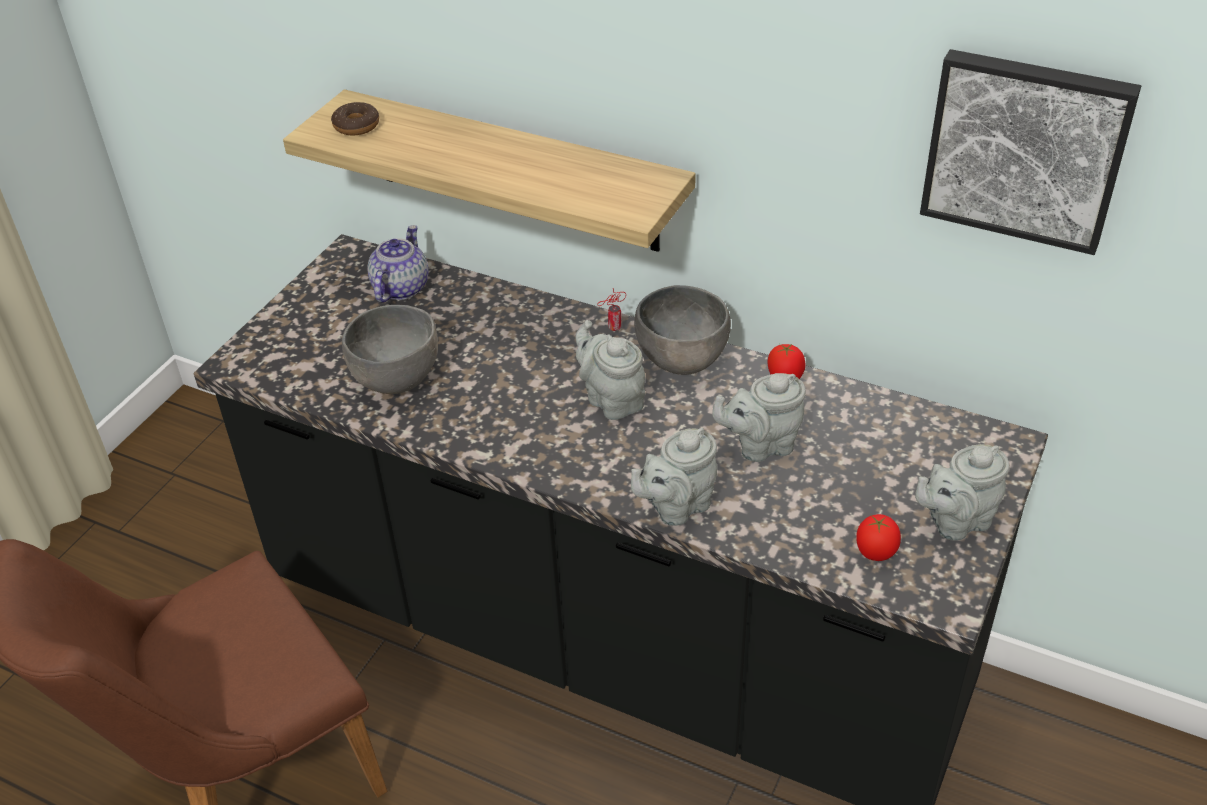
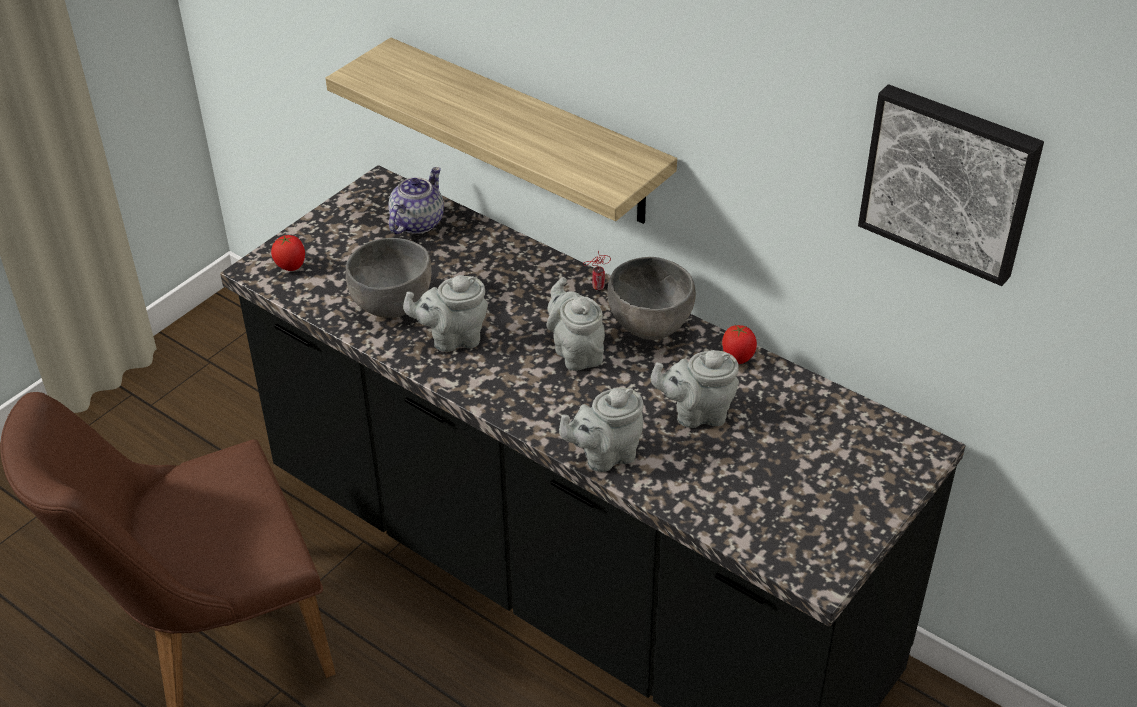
camera: 10 degrees right, 0 degrees up
donut [331,102,379,135] -> none
tomato [856,514,901,561] -> tomato moved to [271,235,305,271]
grey teapot [915,444,1010,541] -> grey teapot moved to [403,275,488,352]

